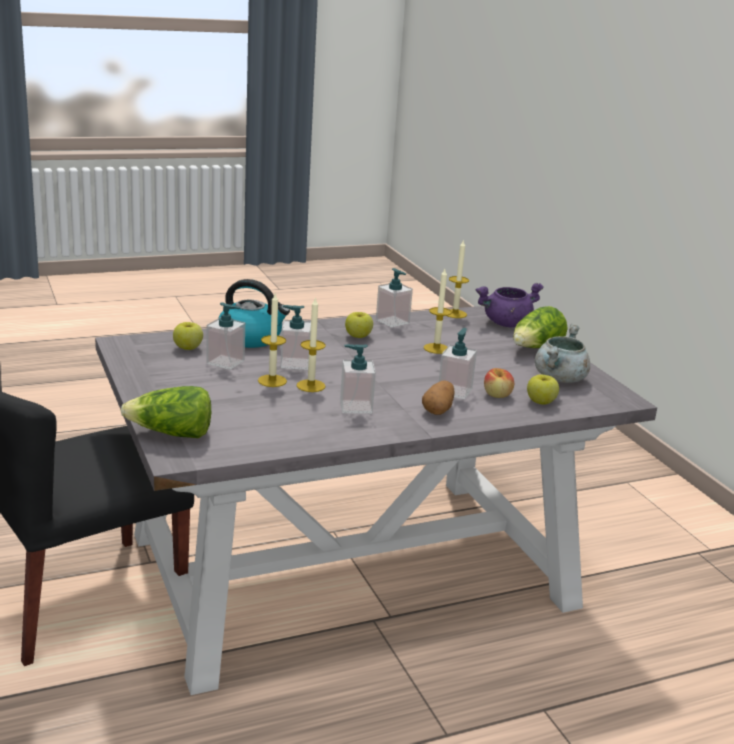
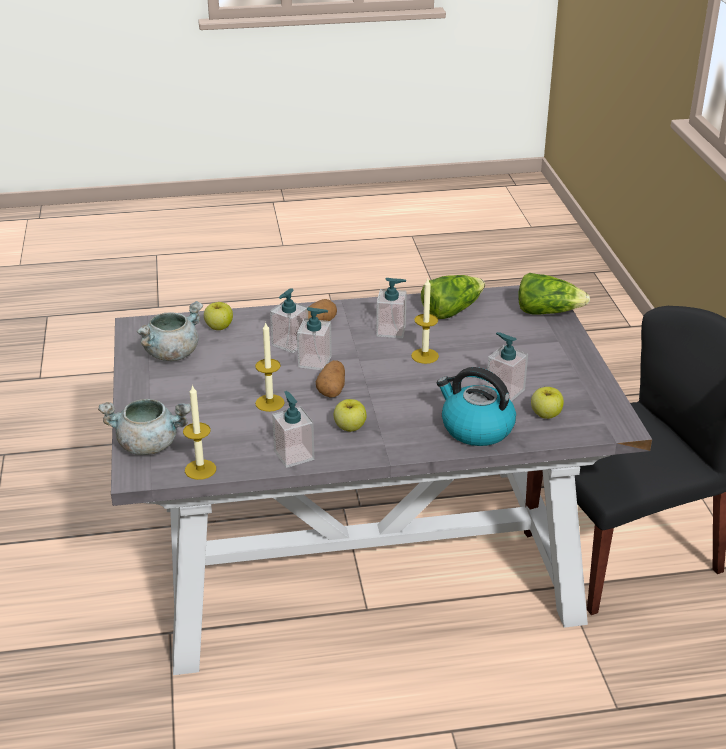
camera: 165 degrees left, 10 degrees up
candle [258,294,287,387] -> none
soap dispenser [281,305,311,370] -> soap dispenser moved to [297,307,332,370]
purple cooking pot [475,283,544,327] -> grey cooking pot [98,399,191,455]
apple [484,368,514,398] -> none
lettuce [513,306,568,348] -> lettuce moved to [421,275,485,319]
none -> potato [316,360,345,398]

